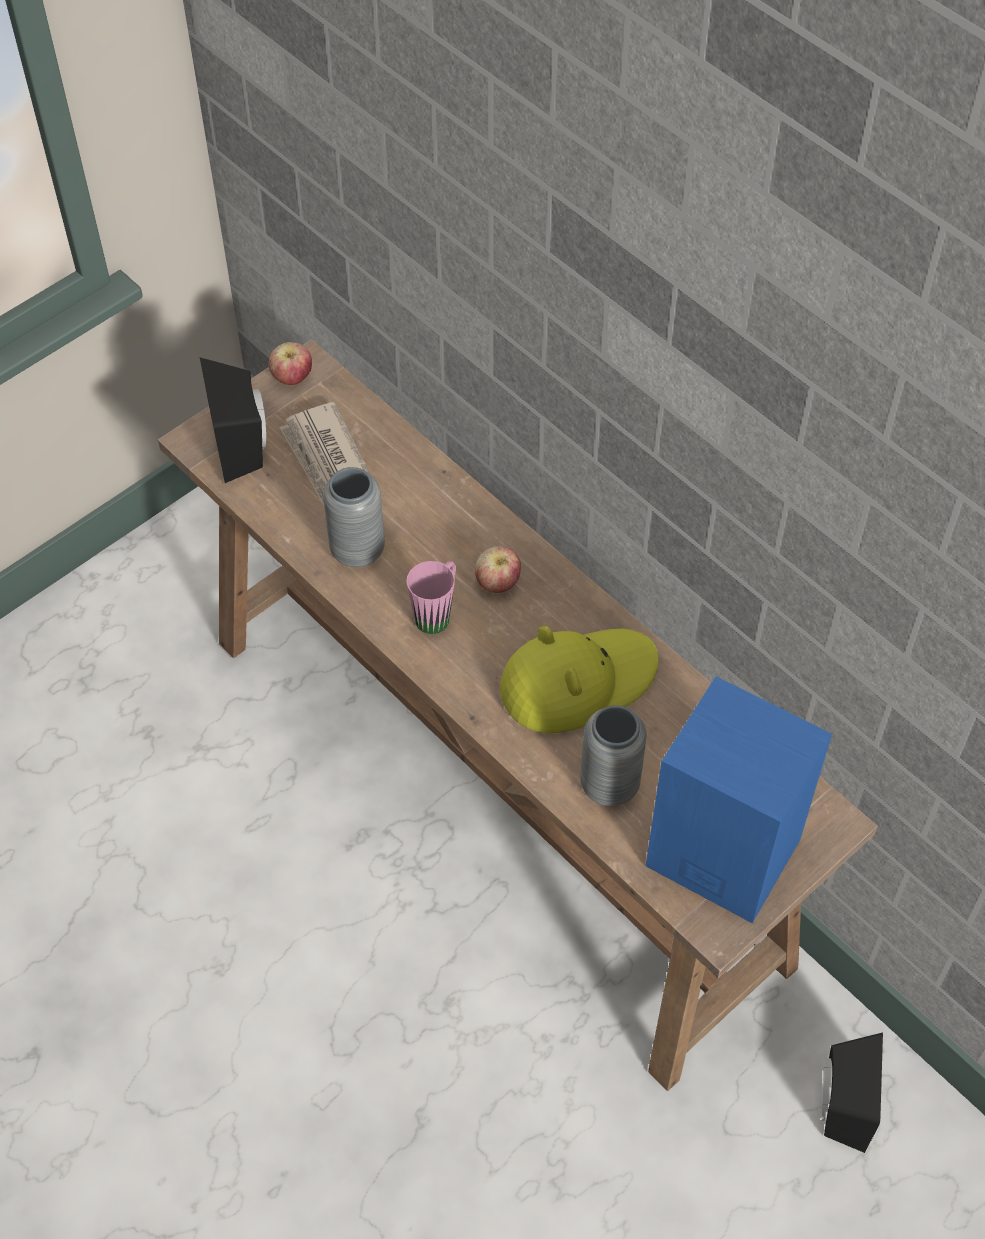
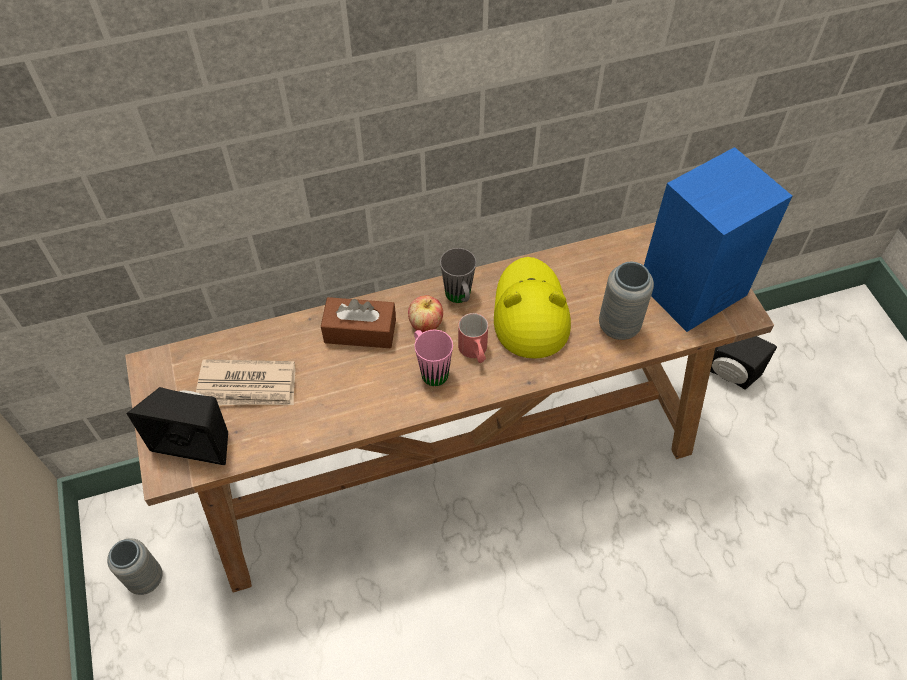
camera: 65 degrees left, 0 degrees up
apple [269,342,312,385] -> none
grey vase [323,467,385,568] -> grey vase moved to [107,538,163,595]
none -> brown tissue box [321,297,396,348]
none -> grey mug [440,248,476,303]
none -> red mug [458,313,488,363]

